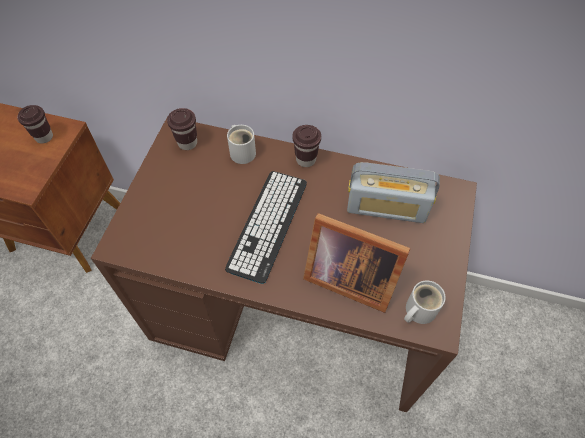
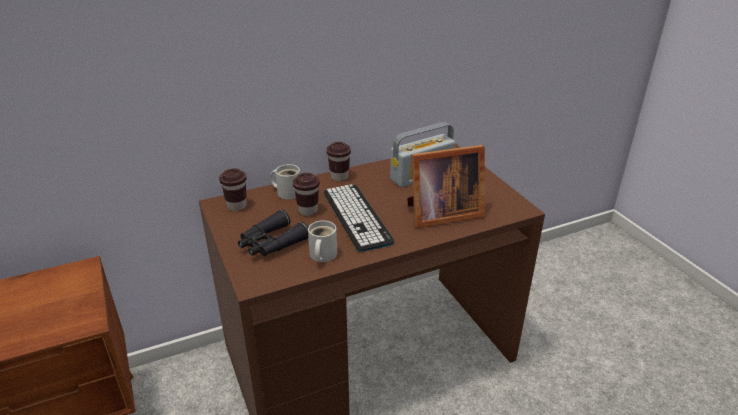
camera: 40 degrees left, 25 degrees down
brown cup [17,105,53,143] -> brown cup moved to [293,173,320,216]
white mug [404,281,446,324] -> white mug moved to [308,221,337,262]
none -> black binoculars [238,209,309,256]

